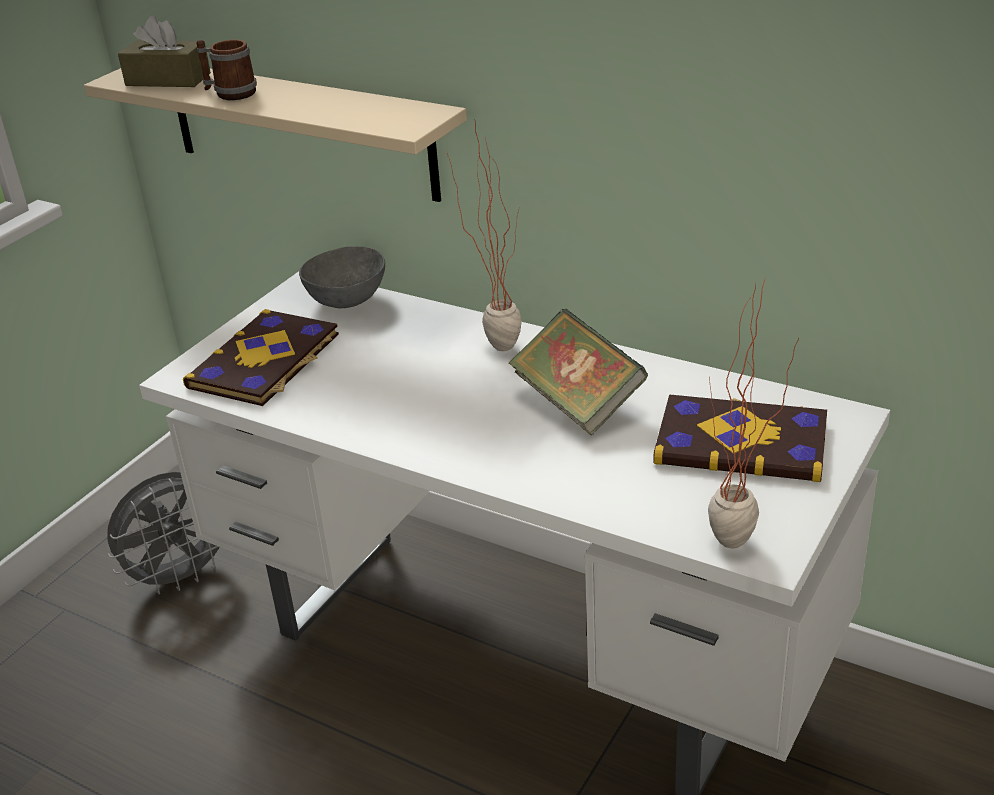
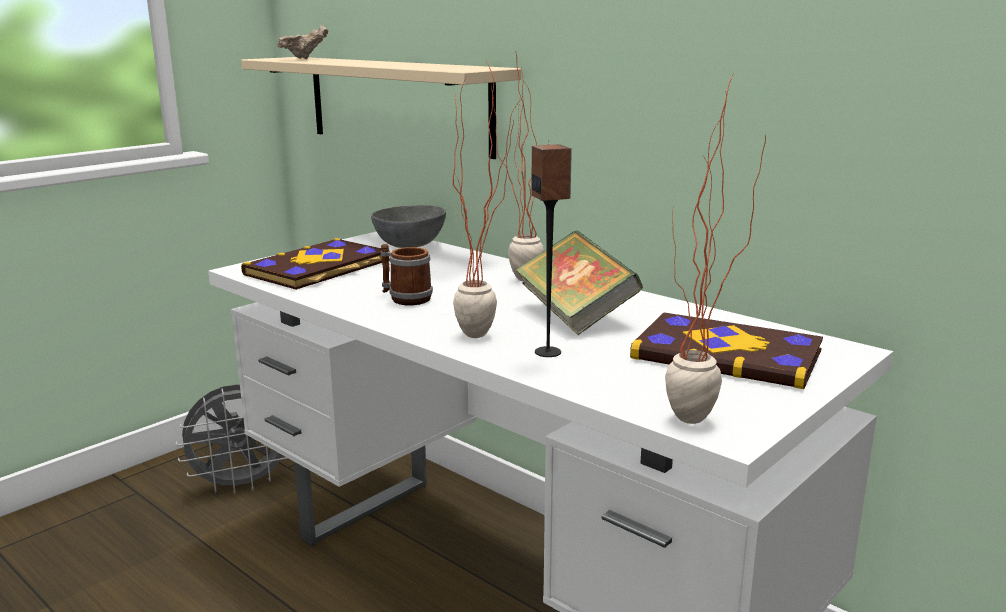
camera: 10 degrees right, 15 degrees down
brown tissue box [118,16,211,87] -> beige bowl [278,25,329,59]
mug [196,39,257,100] -> mug moved to [380,244,433,305]
none -> potted plant [453,58,520,338]
none -> speaker [531,144,572,357]

